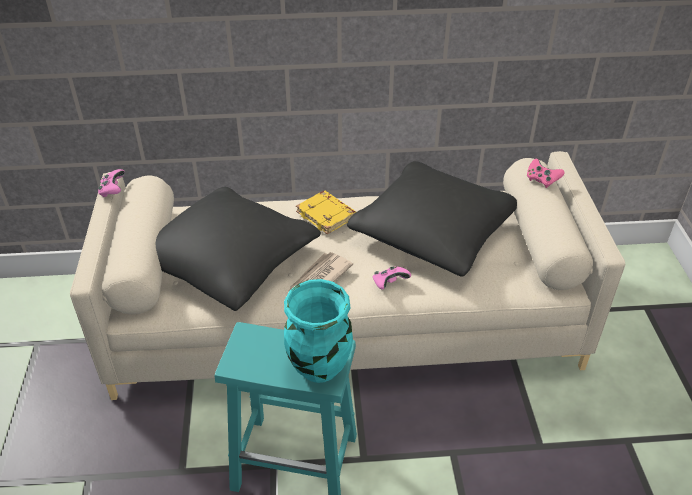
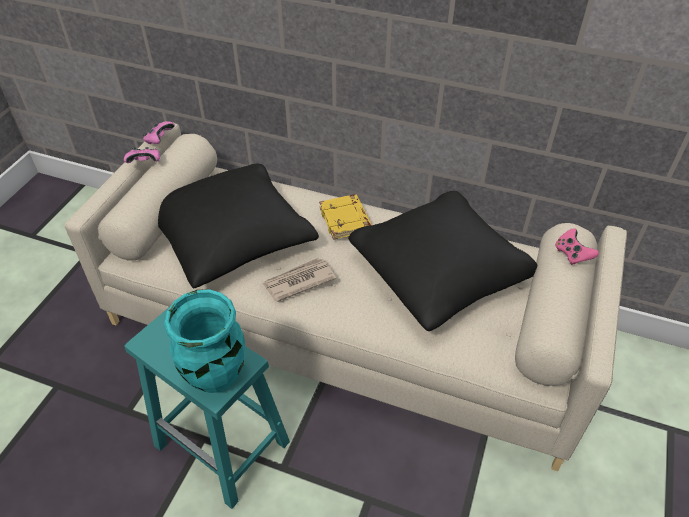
camera: 25 degrees right, 5 degrees up
pink game controller [373,266,411,289] -> pink game controller moved to [124,147,160,163]

